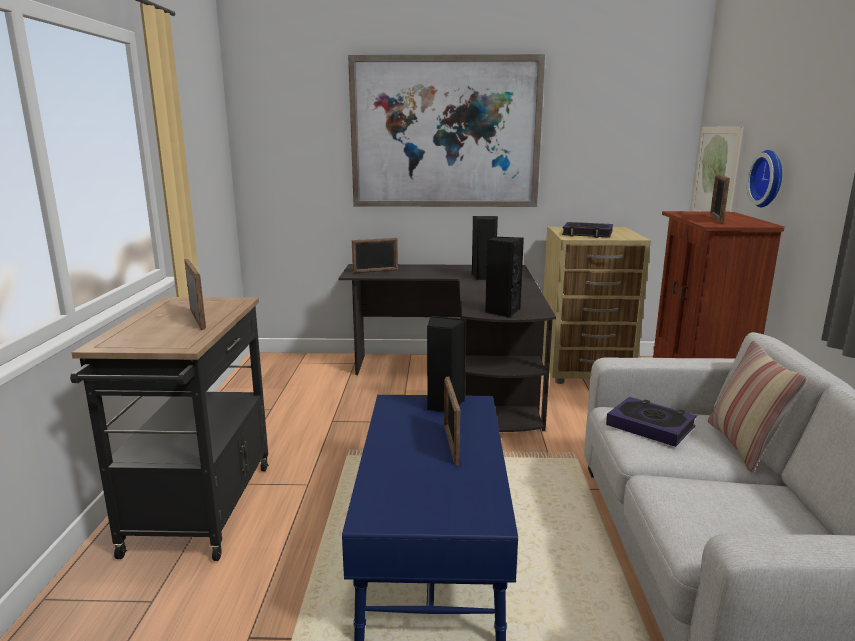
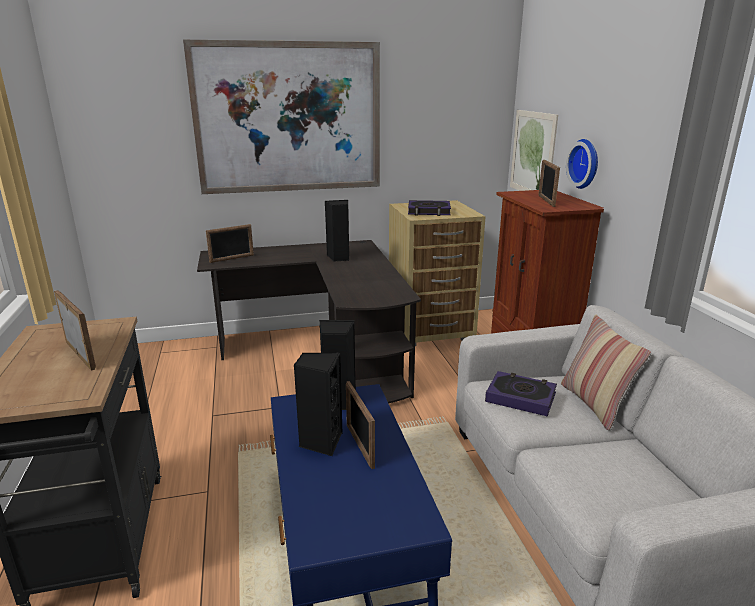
camera: 15 degrees left, 5 degrees up
black speaker [485,236,524,318] -> black speaker moved to [294,352,343,456]

